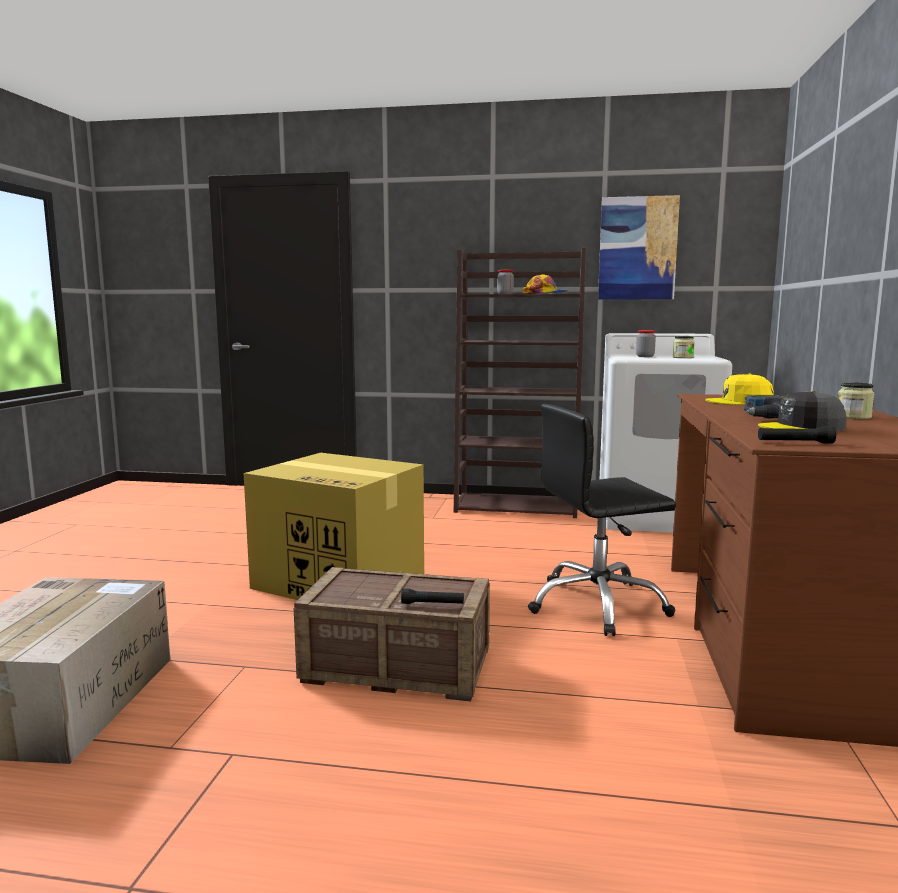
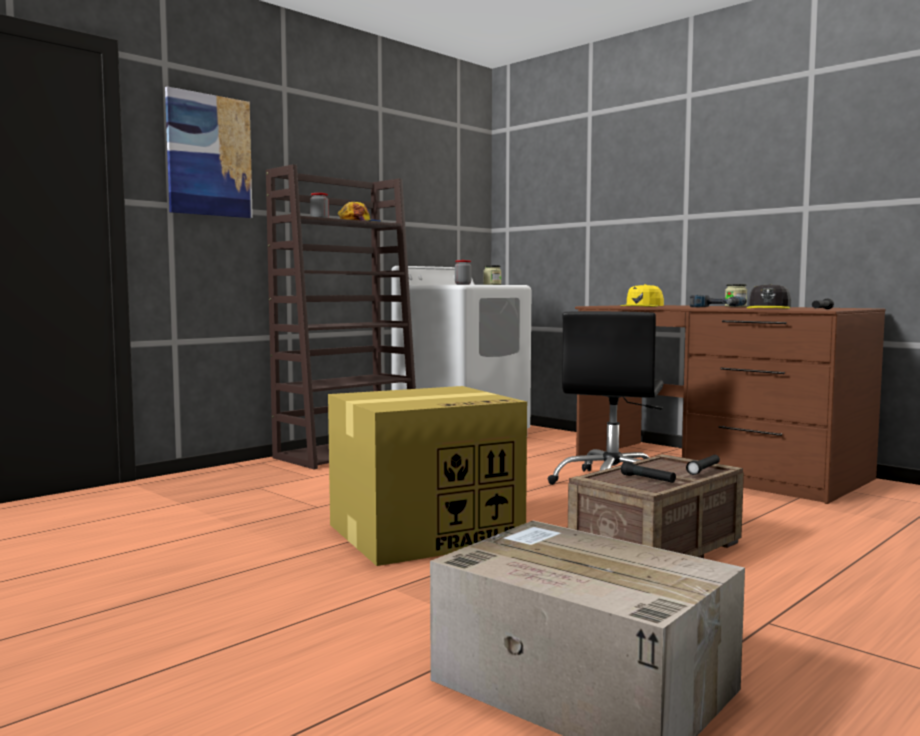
camera: 55 degrees left, 5 degrees down
picture [598,195,680,300] -> picture moved to [165,86,253,218]
none -> black flashlight [621,461,676,483]

